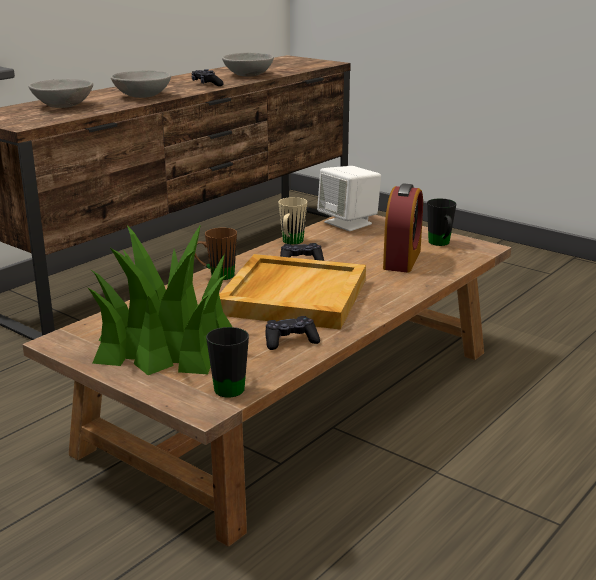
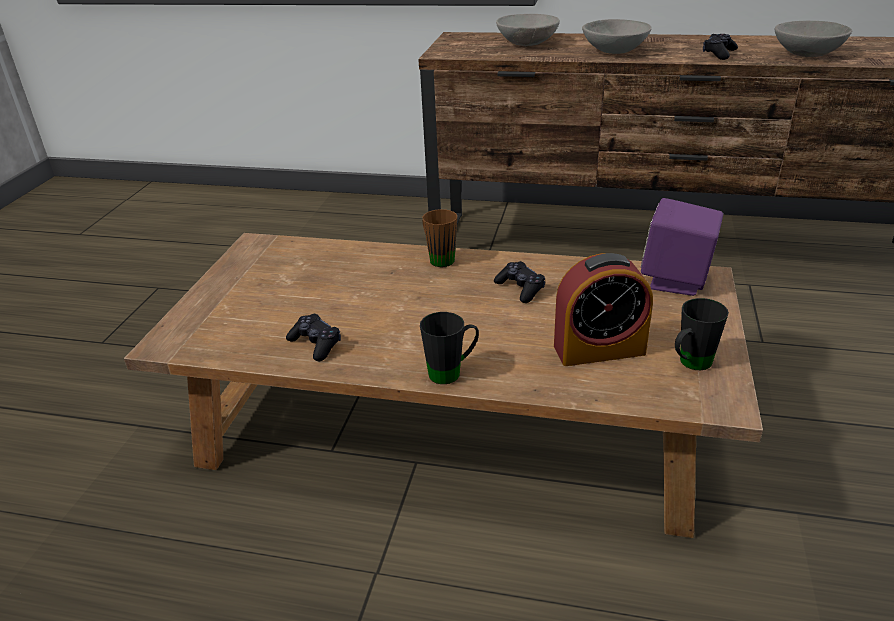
camera: 65 degrees right, 10 degrees up
potted plant [88,224,232,375] -> none
black mug [206,327,249,398] -> black mug moved to [420,312,479,384]
beige tray [219,254,366,330] -> none
beige mug [278,197,307,245] -> none
white speaker [317,166,381,231] -> purple speaker [641,198,723,296]

